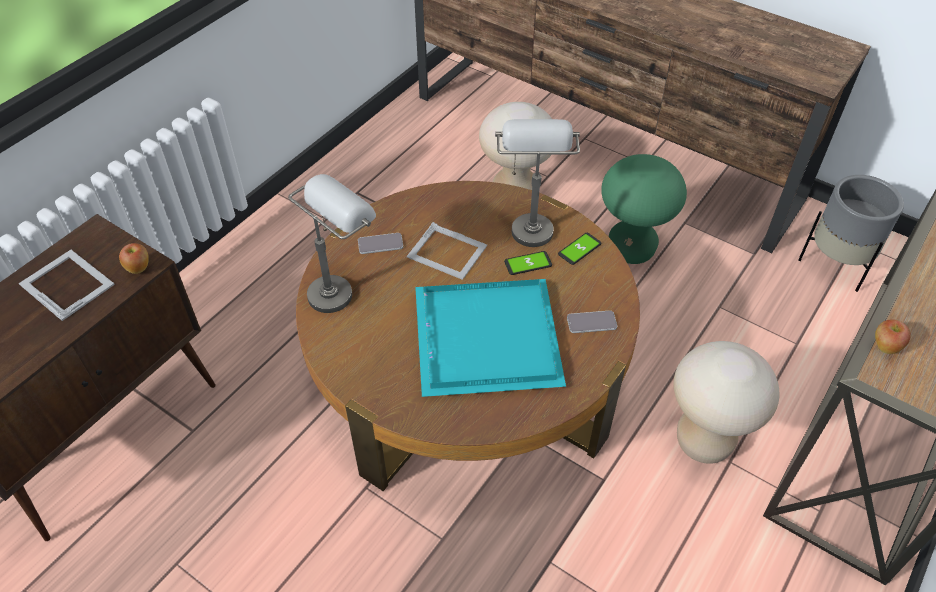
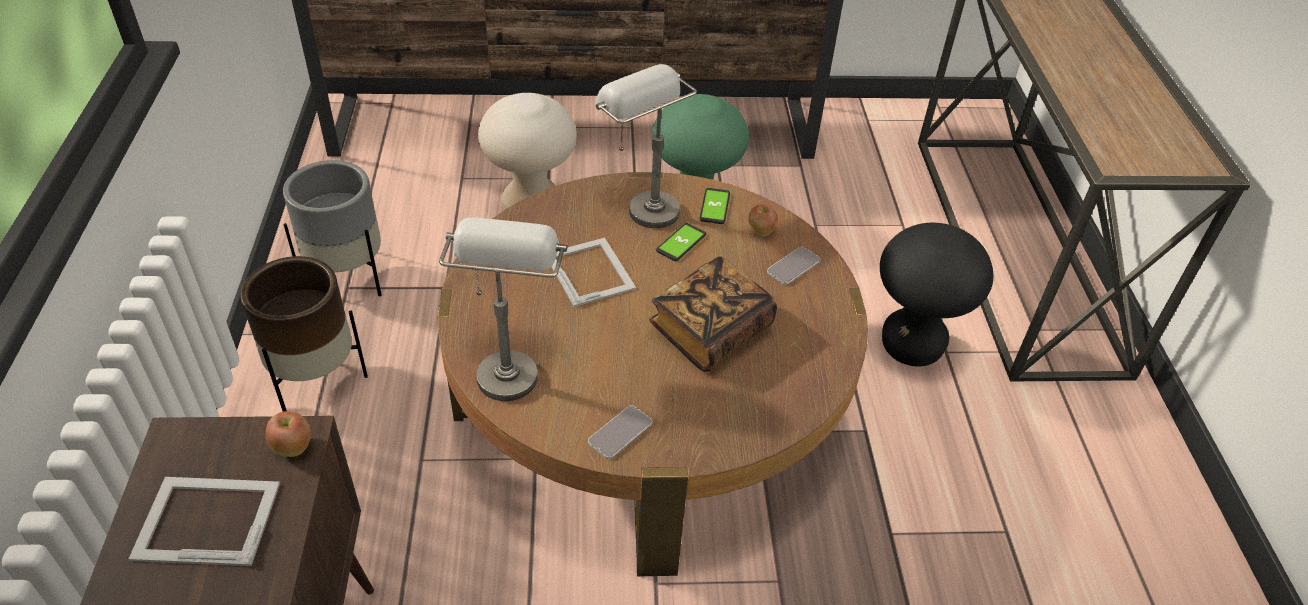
camera: 40 degrees left, 5 degrees down
phone [358,233,403,254] -> phone moved to [588,405,652,459]
picture frame [407,222,487,280] -> picture frame turned 105 degrees counterclockwise [552,238,636,307]
turquoise tray [415,279,566,397] -> book [649,256,777,372]
beige stool [674,341,779,464] -> black stool [880,223,993,367]
grey planter [798,175,904,292] -> grey planter moved to [283,160,382,297]
apple [875,319,911,354] -> apple moved to [748,204,777,236]
none -> brown planter [240,256,368,412]

